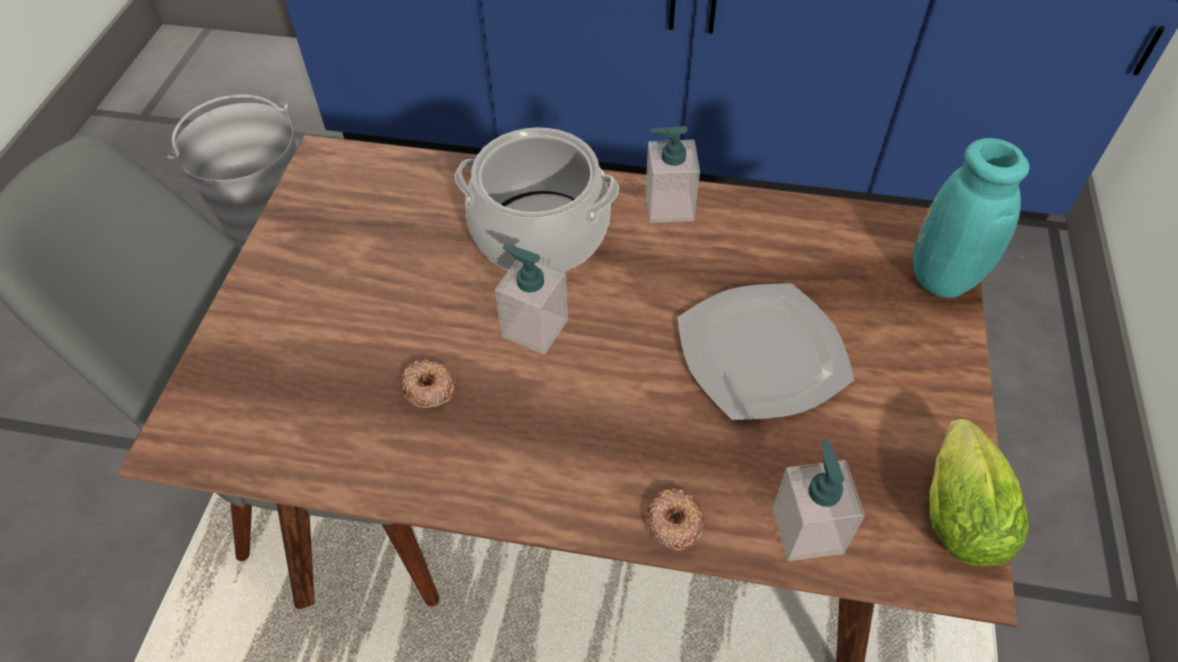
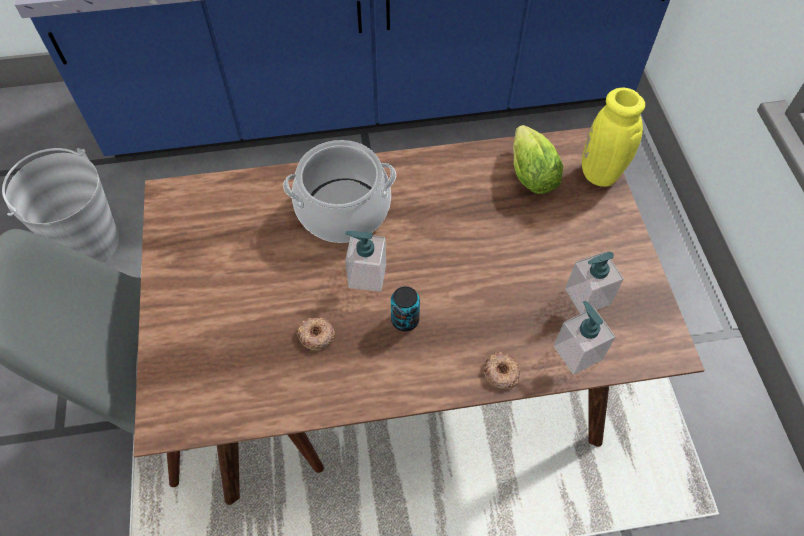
camera: 20 degrees left, 5 degrees up
soap dispenser [645,126,700,223] -> soap dispenser moved to [565,251,624,314]
plate [678,283,854,420] -> none
turquoise vase [913,138,1030,298] -> yellow vase [582,88,645,187]
lettuce [930,419,1029,567] -> lettuce moved to [513,125,563,194]
none -> can [391,286,420,331]

